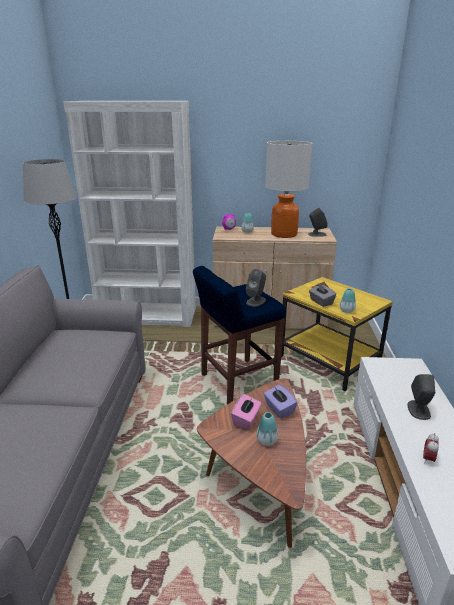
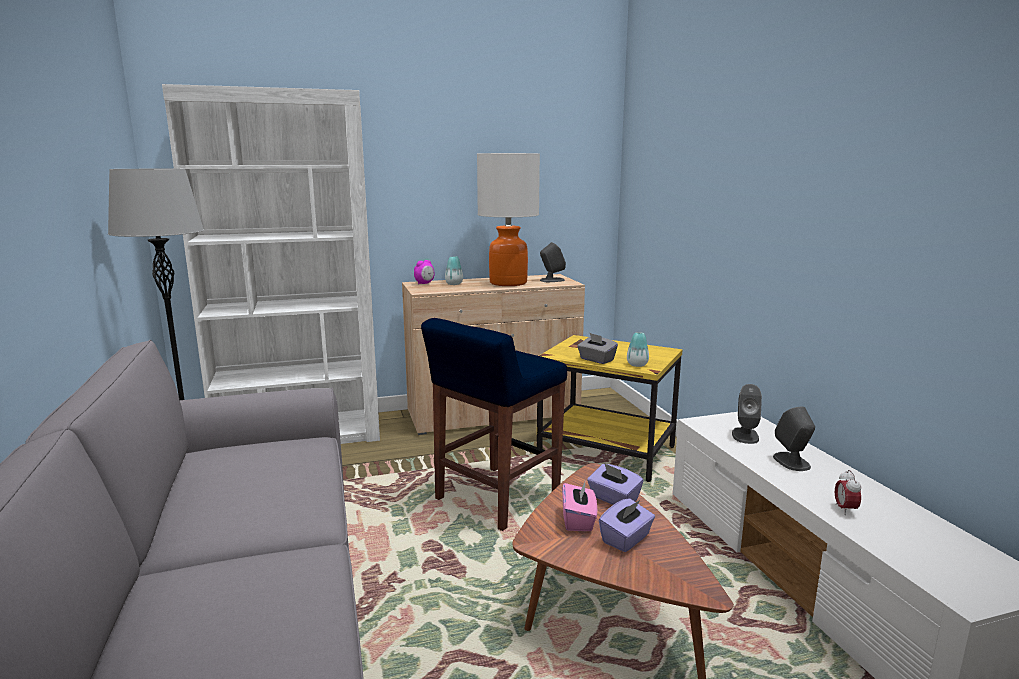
camera: 20 degrees left, 10 degrees down
grey speaker [246,269,266,307] -> grey speaker moved to [732,384,762,444]
vase [257,412,278,446] -> purple tissue box [599,498,655,552]

